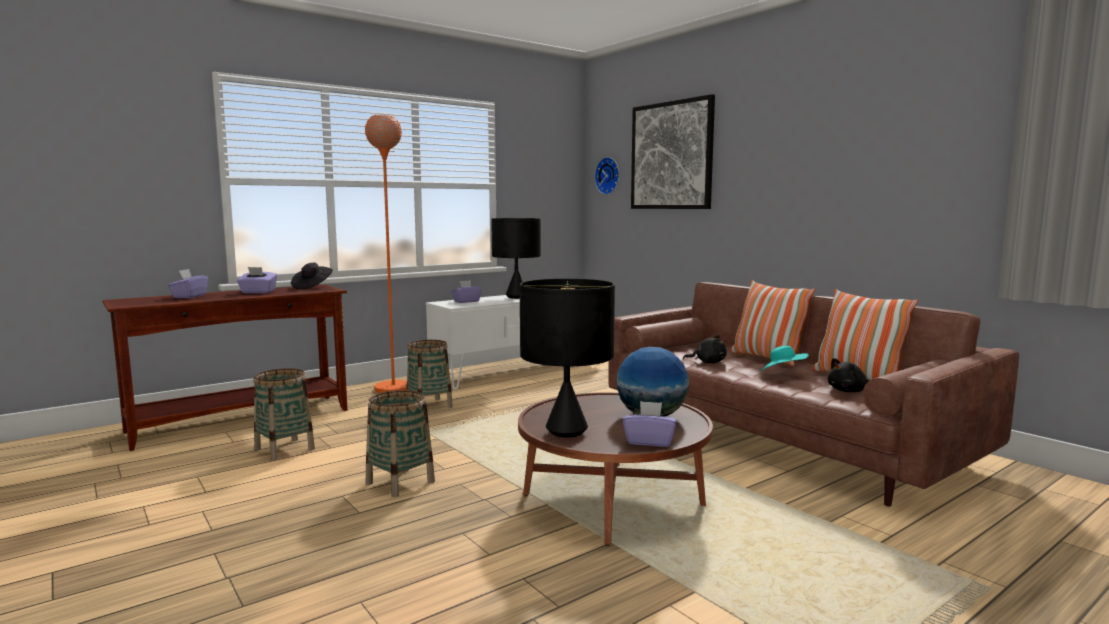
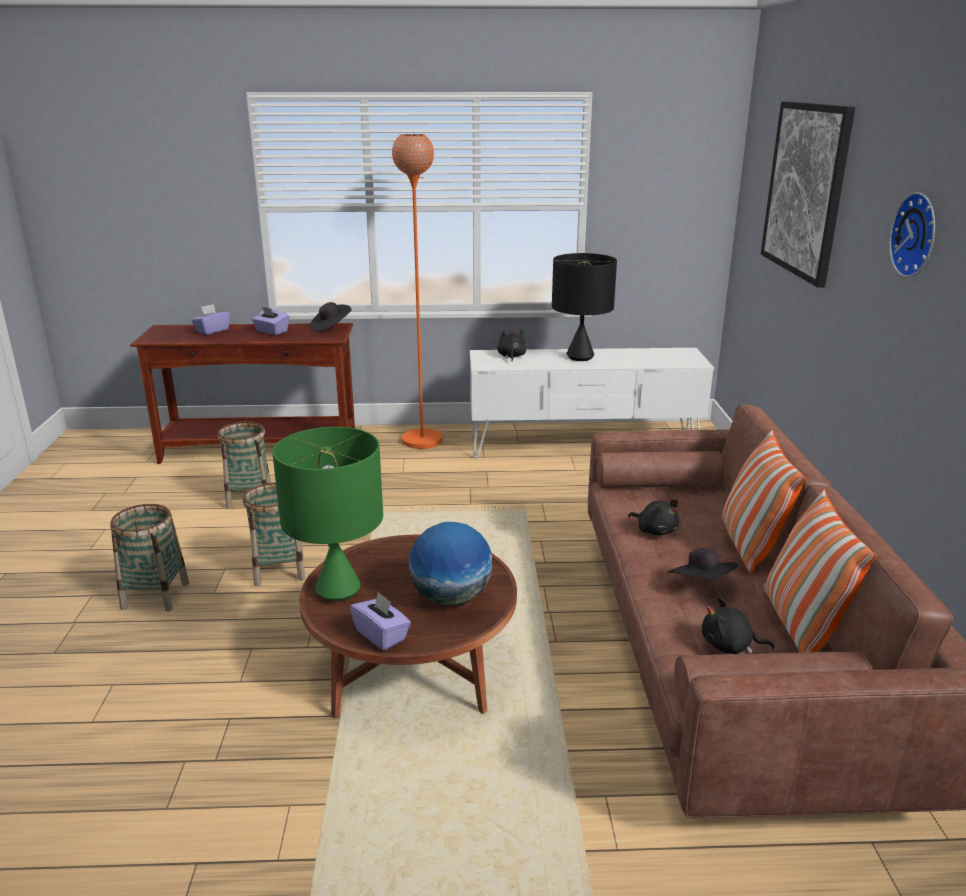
camera: 35 degrees right, 15 degrees up
basket [406,340,453,408] -> basket moved to [110,504,189,612]
purple tissue box [451,280,482,303] -> black plush toy [497,330,526,361]
black table lamp [520,279,615,438] -> green table lamp [272,427,383,601]
wall clock [594,157,619,195] -> wall clock moved to [889,192,935,277]
turquoise hat [759,346,809,372] -> black hat [667,548,738,579]

